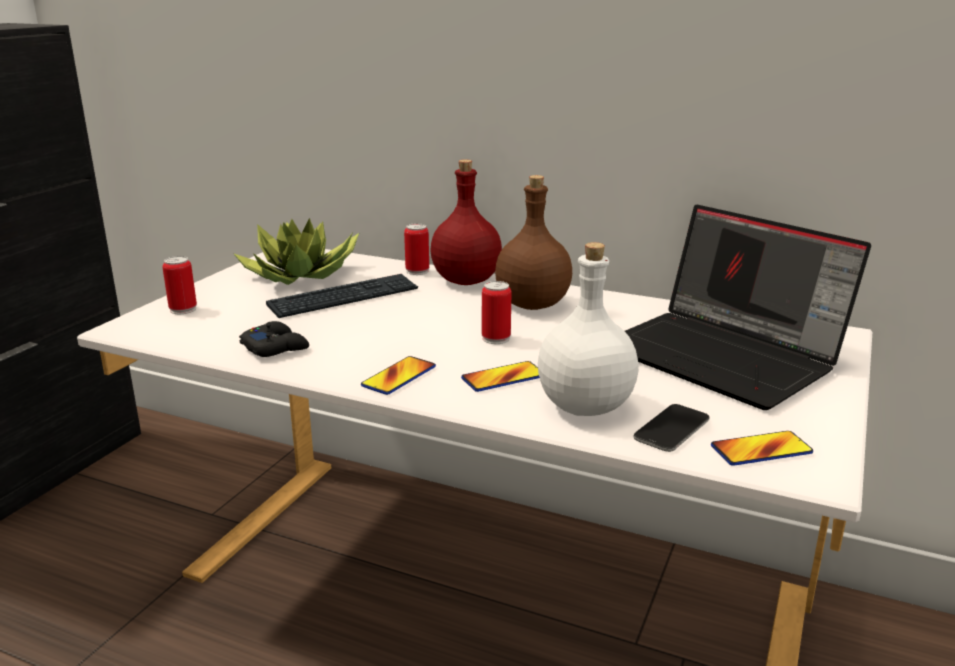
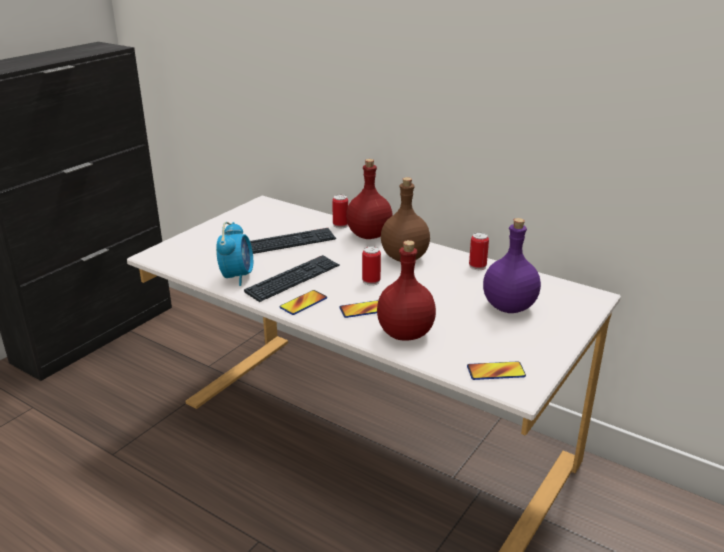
camera: 10 degrees right, 5 degrees up
can [162,256,197,314] -> can moved to [469,232,489,270]
potted plant [233,218,360,285] -> none
black game controller [239,321,309,357] -> alarm clock [216,222,253,286]
white bottle [538,242,638,416] -> red bottle [377,240,436,341]
laptop [625,205,871,410] -> purple bottle [483,218,541,313]
phone [633,404,710,452] -> none
none -> keyboard [244,255,340,302]

